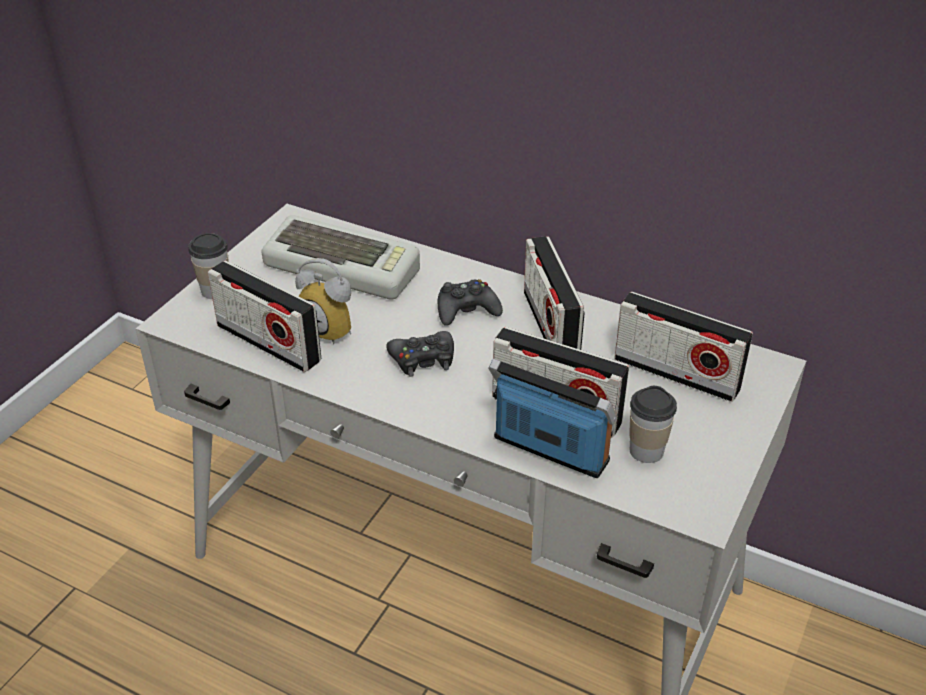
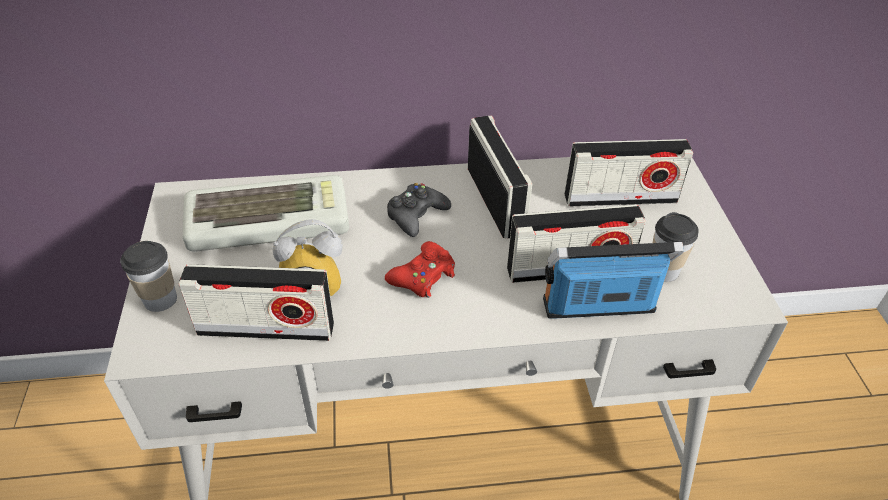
camera: 35 degrees left, 5 degrees up
black game controller [386,331,454,377] -> red game controller [385,241,455,298]
radio [524,236,585,350] -> radio turned 150 degrees counterclockwise [468,116,532,239]

